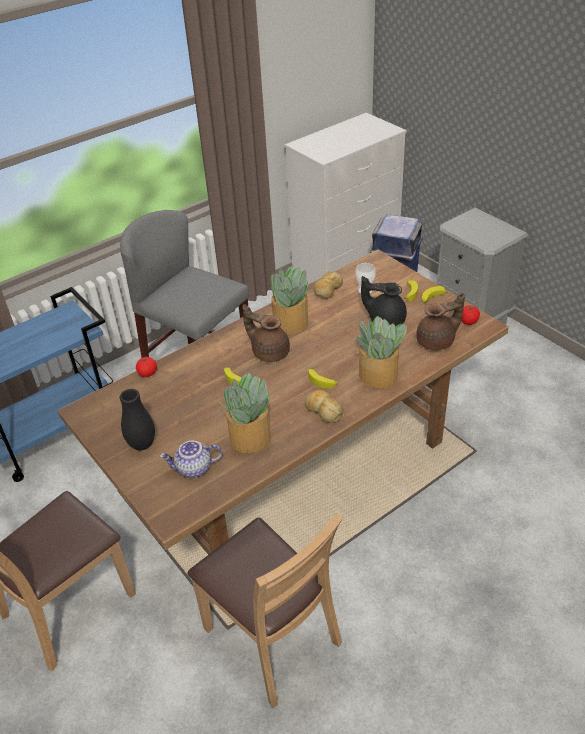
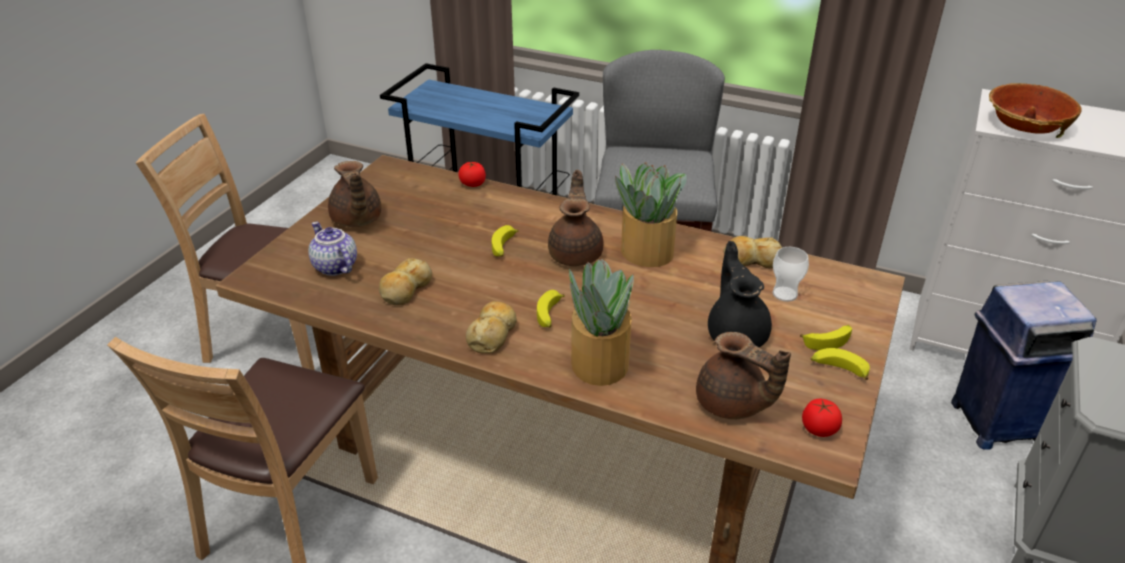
camera: 60 degrees right, 5 degrees down
black vase [119,389,155,450] -> brown teapot [328,161,381,227]
potted plant [217,373,271,453] -> bread [379,258,432,305]
none -> bowl [989,83,1082,138]

